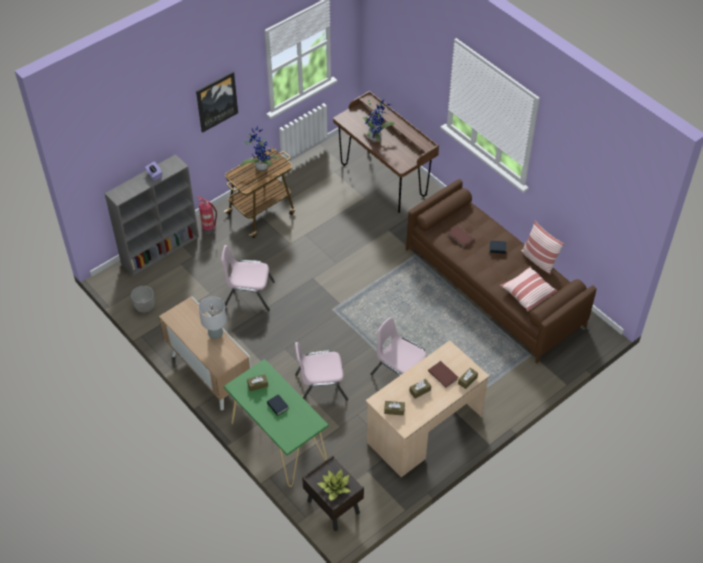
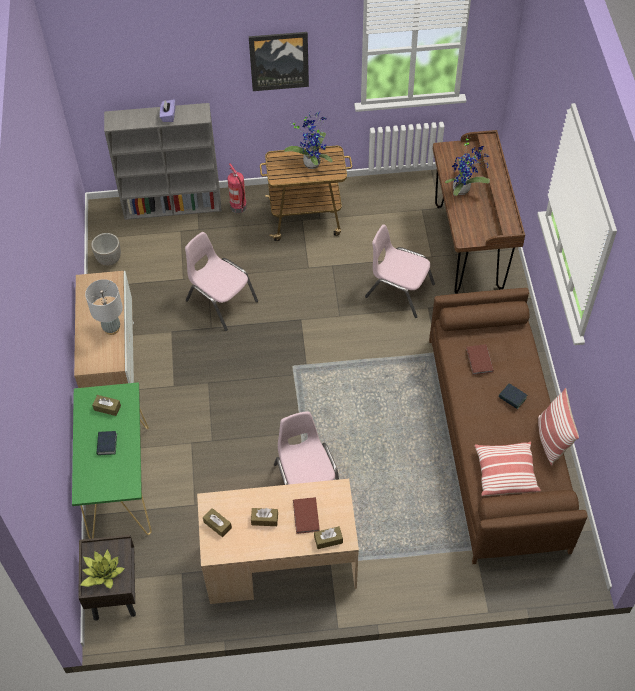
camera: 35 degrees right, 5 degrees up
pink chair [295,342,349,401] -> pink chair moved to [365,225,435,318]

